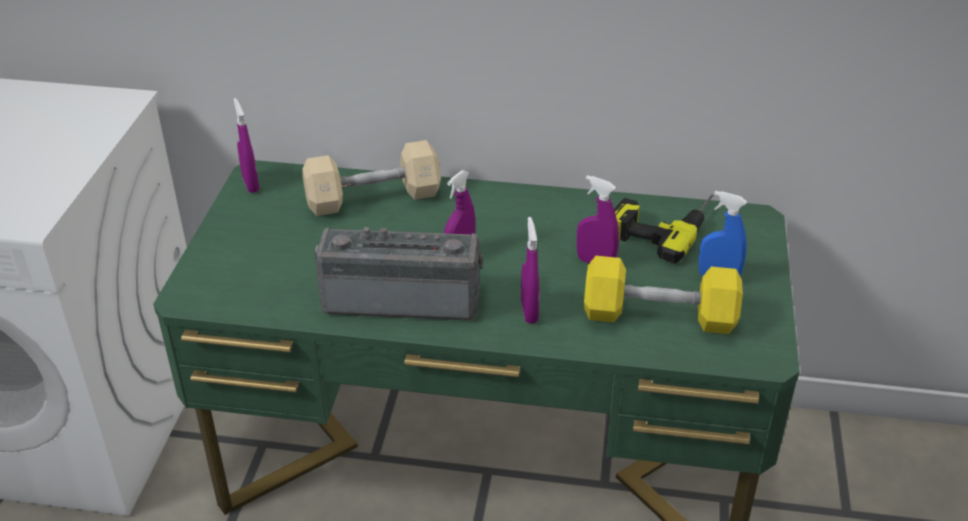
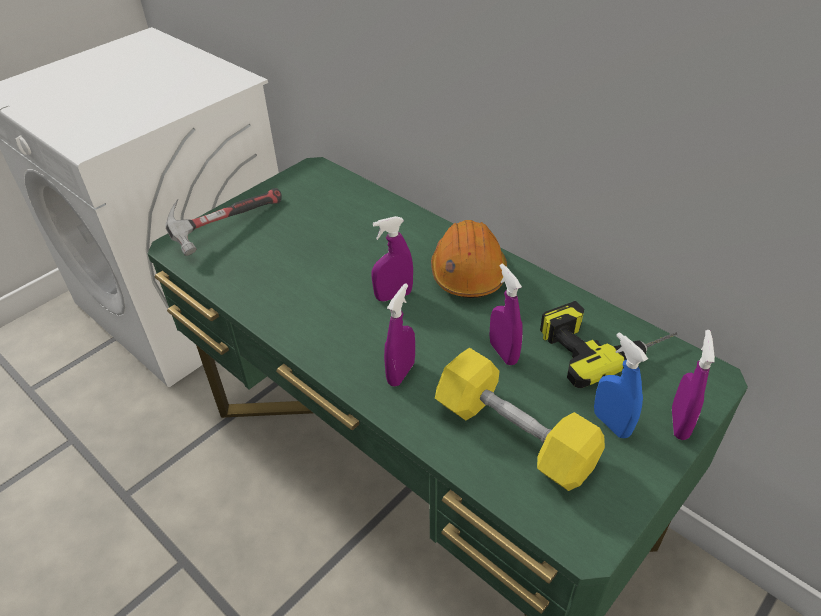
camera: 35 degrees right, 5 degrees up
purple spray bottle [233,98,259,193] -> purple spray bottle moved to [672,330,715,440]
beige dumbbell [302,140,441,216] -> none
radio [315,227,483,321] -> none
none -> hammer [166,188,282,256]
none -> orange hard hat [431,220,507,298]

